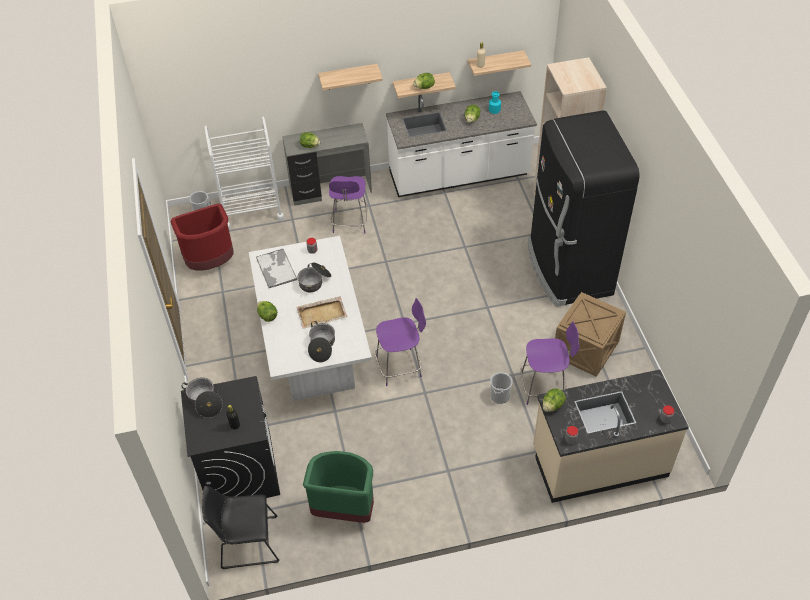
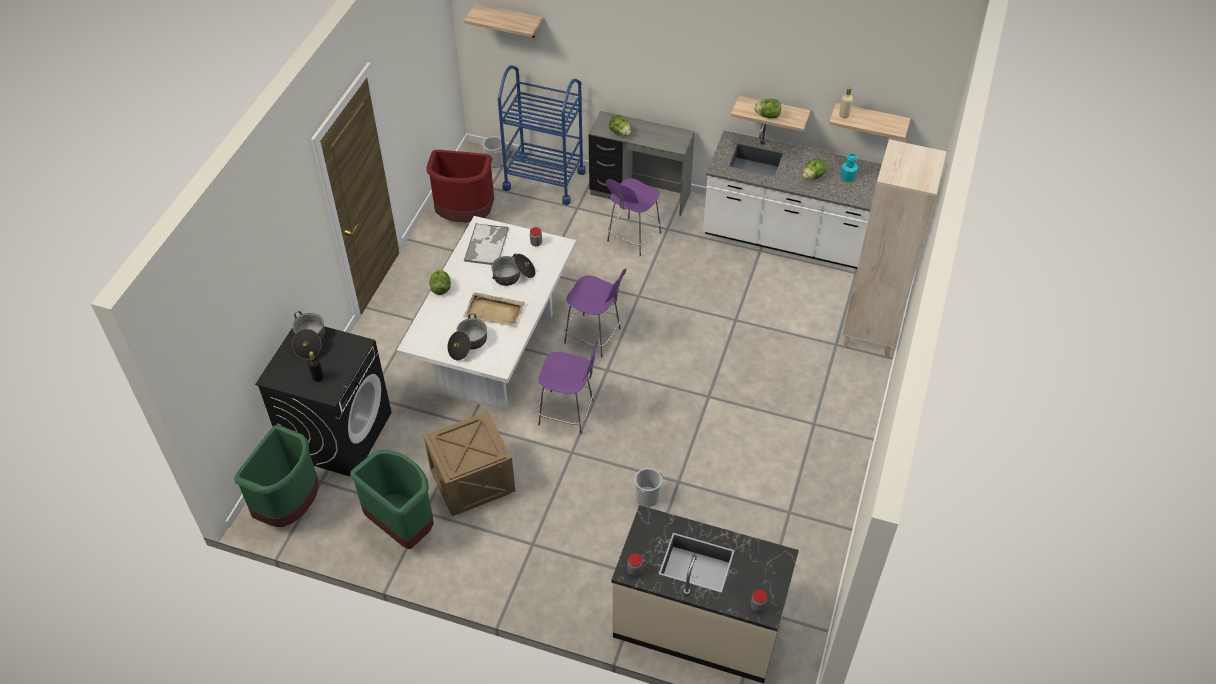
camera: 30 degrees right, 0 degrees up
black chair [202,486,279,569] -> green trash can [234,425,319,527]
white cart [204,116,284,230] -> blue cart [498,65,586,205]
shelf [318,64,383,90] -> shelf moved to [464,4,543,38]
purple chair [520,321,579,405] -> purple chair moved to [564,268,626,358]
black fridge [528,110,640,307] -> none
lettuce [542,388,566,412] -> none
crate [555,292,626,377] -> crate moved to [423,412,515,516]

